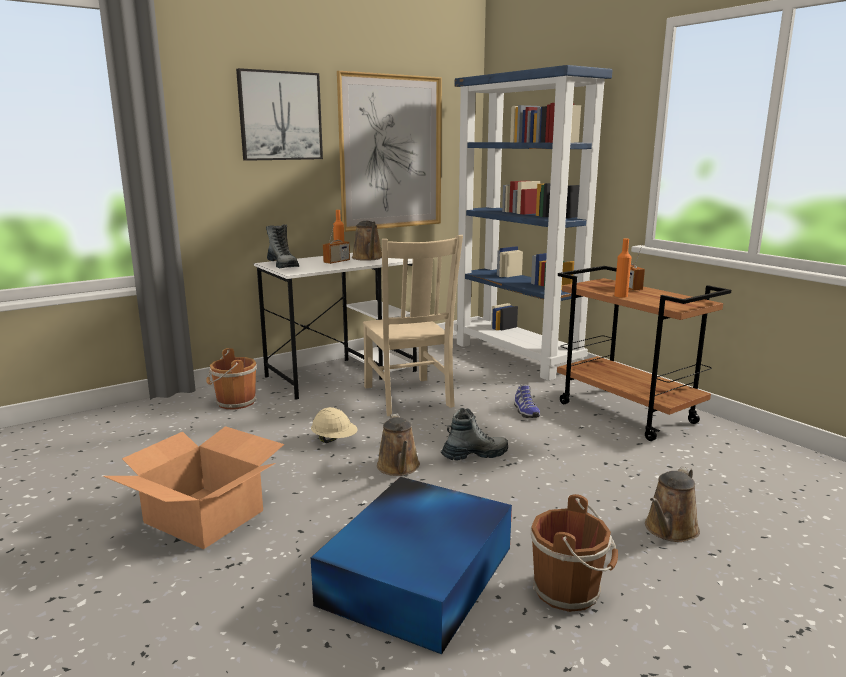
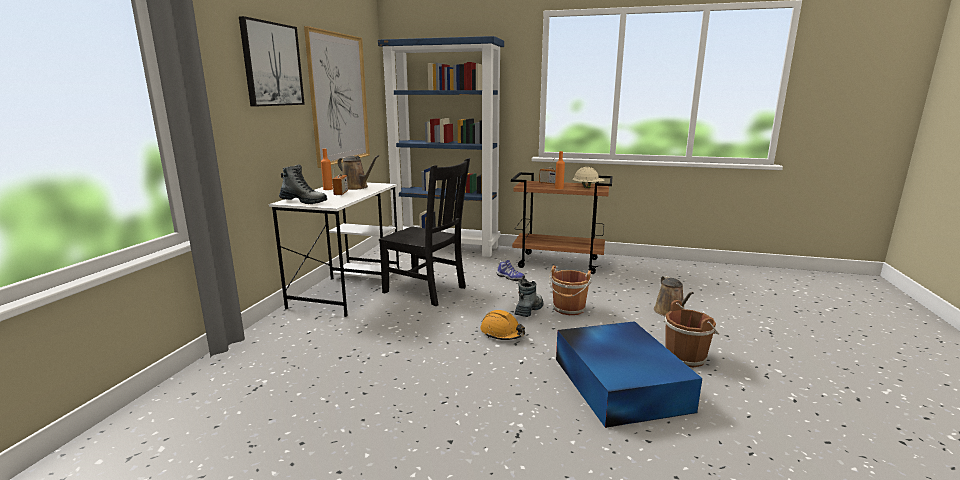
camera: 40 degrees left, 0 degrees up
cardboard box [103,426,284,549] -> none
brown bucket [206,348,257,409] -> brown bucket moved to [549,265,592,315]
beige hard hat [311,407,358,443] -> beige hard hat moved to [573,167,604,188]
beige chair [363,235,463,416] -> black chair [379,158,470,306]
brown watering can [377,413,420,476] -> orange hard hat [480,310,525,340]

